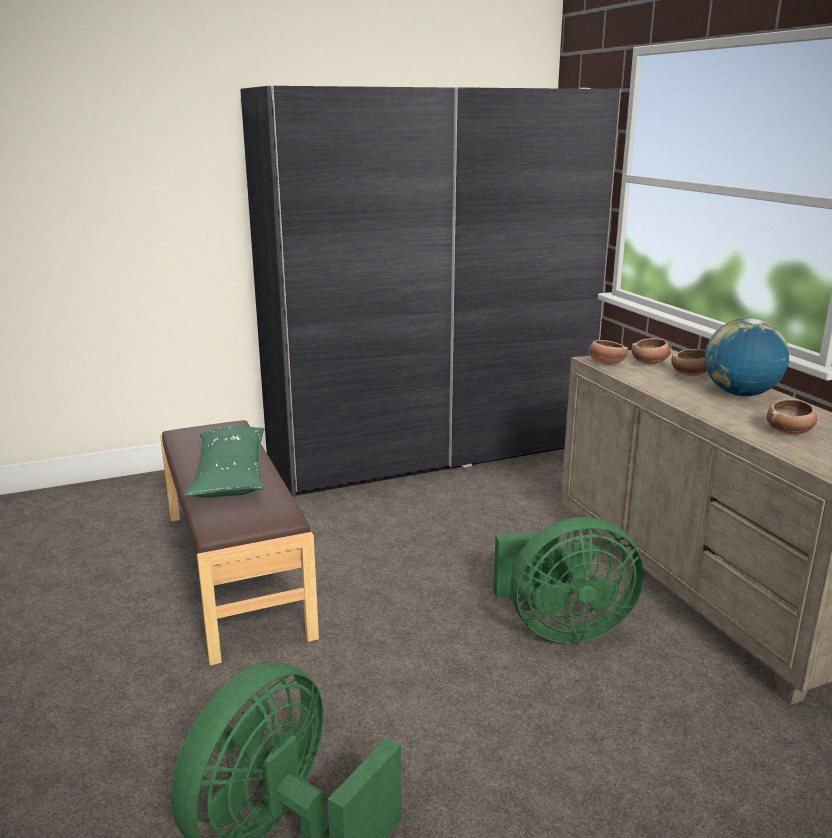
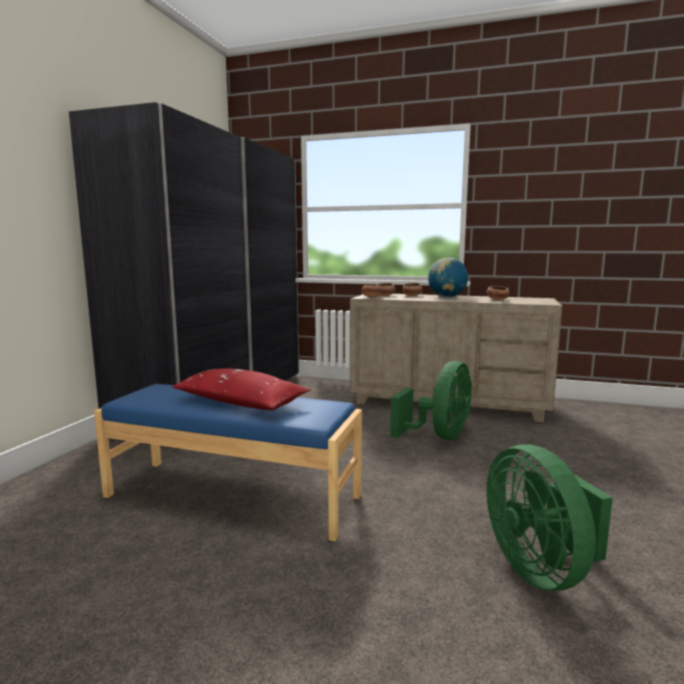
camera: 50 degrees left, 10 degrees down
brown bench [160,420,319,665] -> blue bench [94,384,362,541]
green pillow [184,426,265,497] -> red pillow [172,369,311,410]

